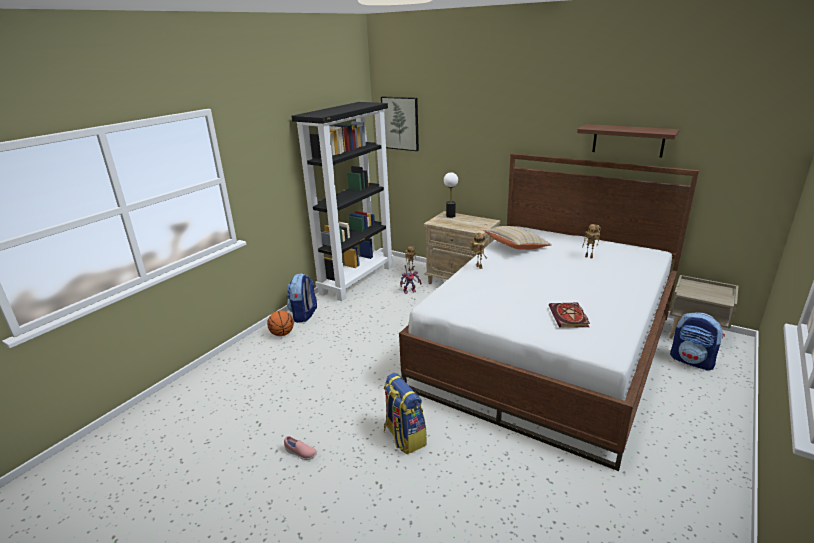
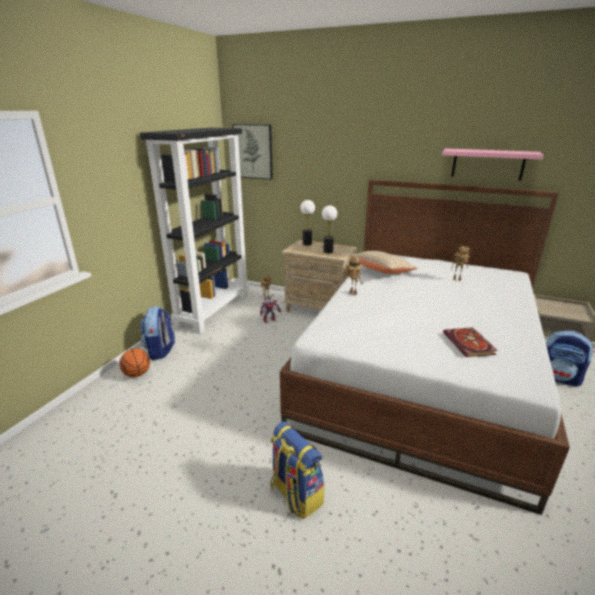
camera: 10 degrees left, 0 degrees up
pink shoe [284,436,317,460] -> none
brown shelf [577,124,679,158] -> pink shelf [442,148,543,181]
none -> table lamp [322,205,337,253]

